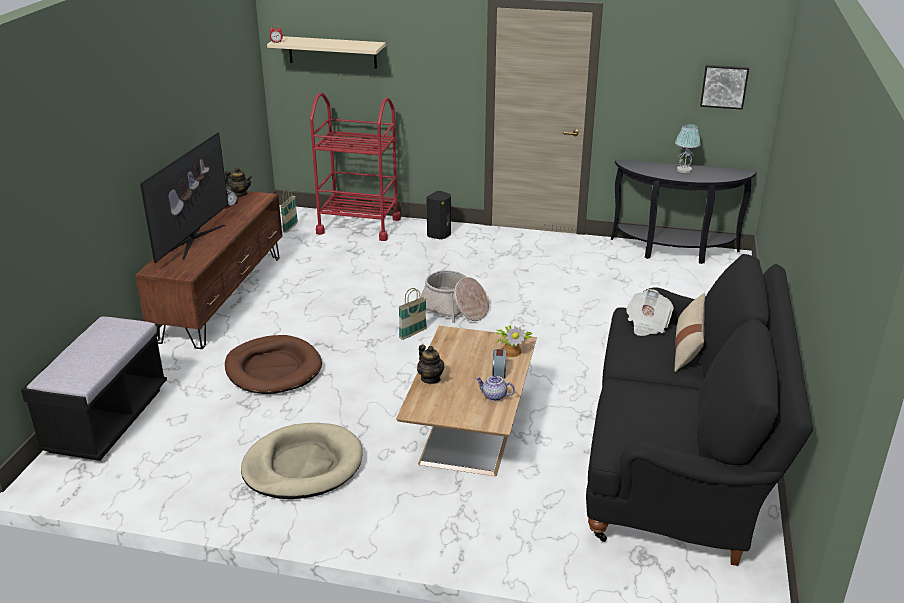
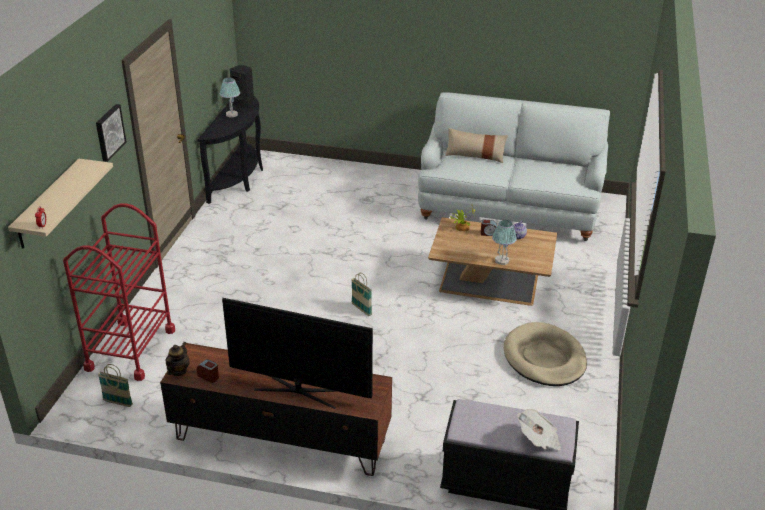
camera: 90 degrees left, 5 degrees up
brown dog bed [225,335,322,394] -> none
teapot [417,345,444,384] -> table lamp [492,220,517,265]
basket [420,270,489,323] -> none
black speaker [427,191,451,239] -> black speaker moved to [230,65,254,108]
black sofa [586,254,813,566] -> white sofa [418,93,610,241]
newspaper [626,289,674,336] -> newspaper moved to [518,409,561,450]
picture [700,65,749,110] -> picture moved to [96,104,127,162]

